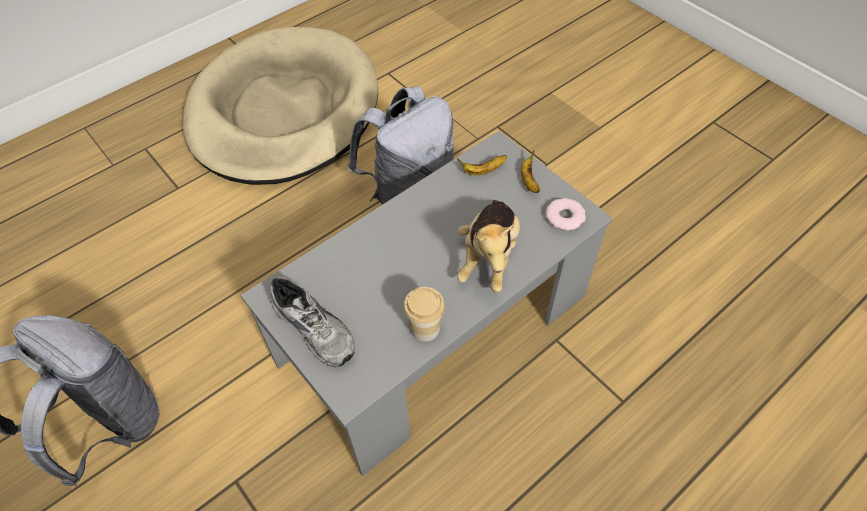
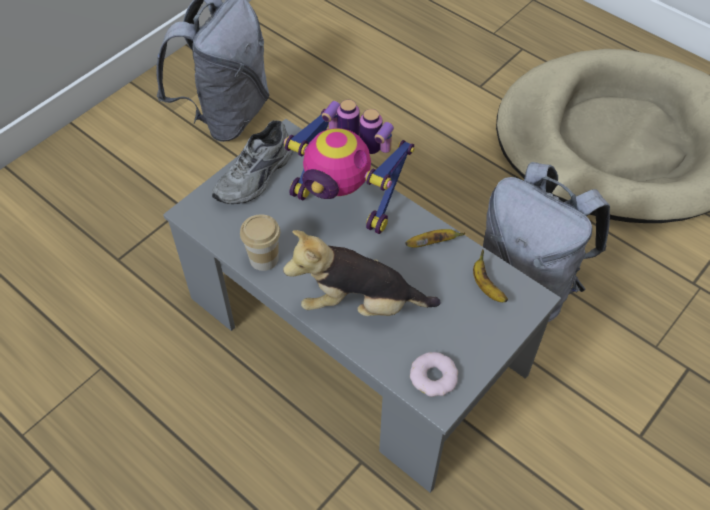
camera: 80 degrees right, 0 degrees up
banana [521,151,540,193] -> banana moved to [405,229,465,248]
none -> toy robot [284,100,415,234]

